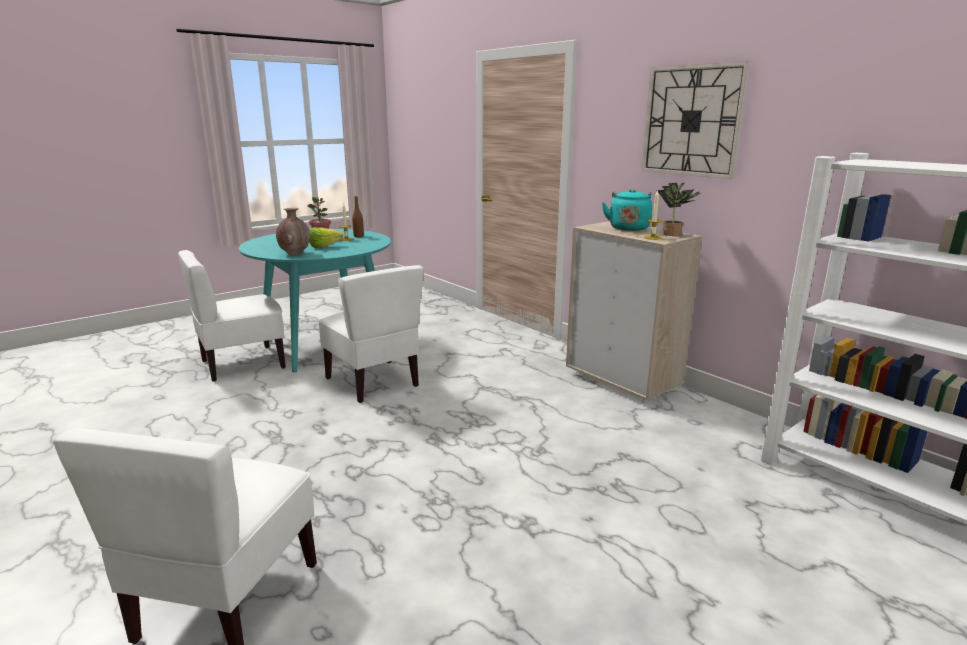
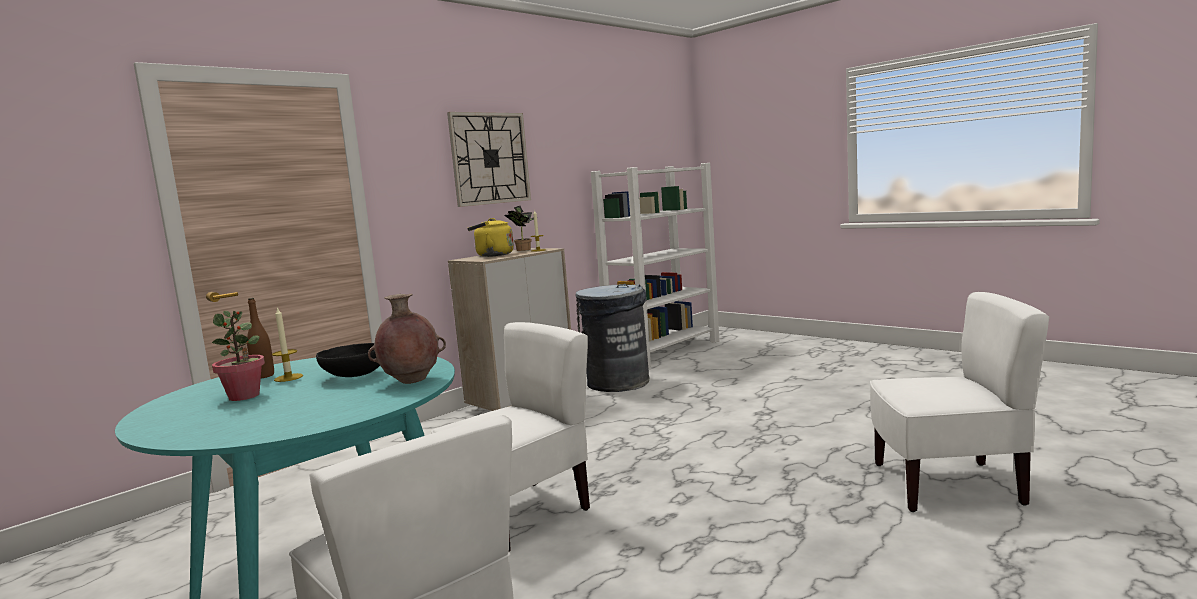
camera: 95 degrees left, 10 degrees down
lettuce [309,227,343,248] -> black bowl [316,343,380,377]
turquoise kettle [602,189,652,231] -> yellow kettle [468,218,514,257]
none -> grey trash can [576,284,649,392]

